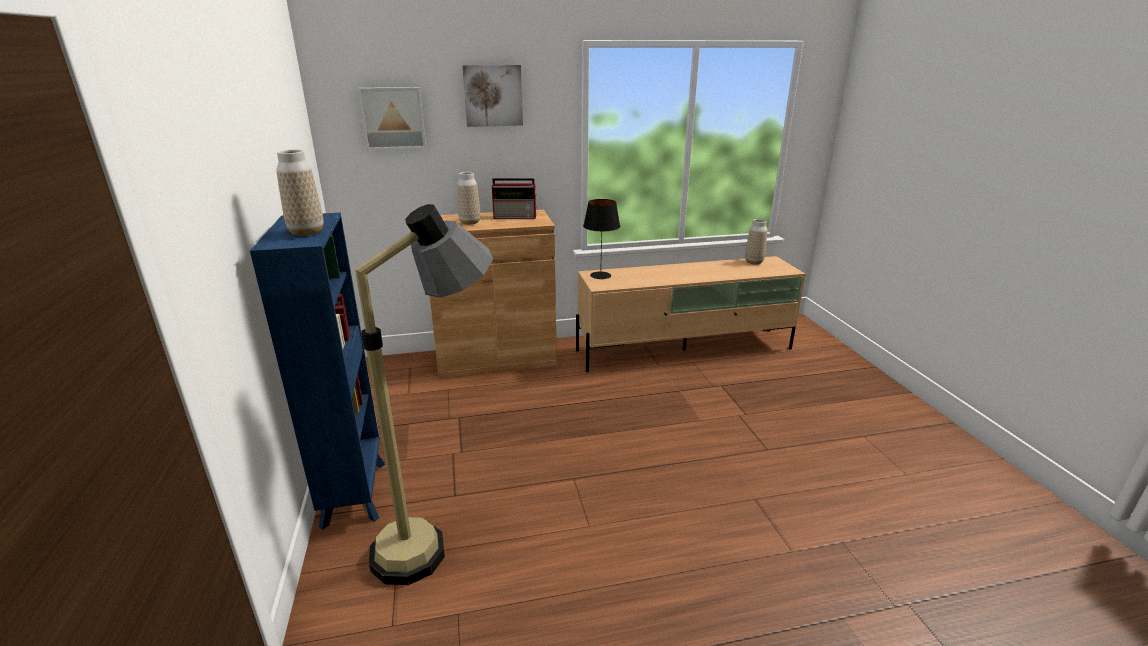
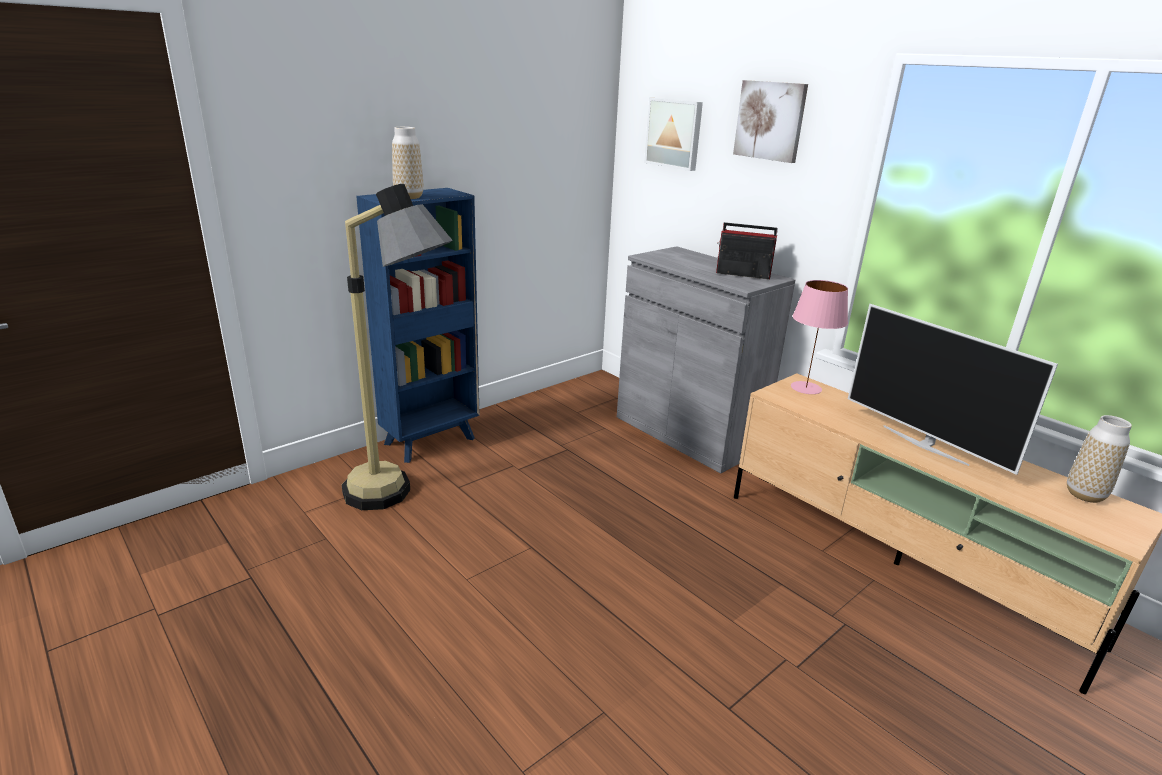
camera: 60 degrees right, 0 degrees up
brown cabinet [429,210,557,379] -> grey cabinet [617,246,795,473]
vase [457,172,480,225] -> none
radio [492,178,538,219] -> radio turned 135 degrees clockwise [716,222,778,279]
black table lamp [583,199,620,279] -> pink table lamp [791,280,848,394]
none -> television [848,304,1058,475]

